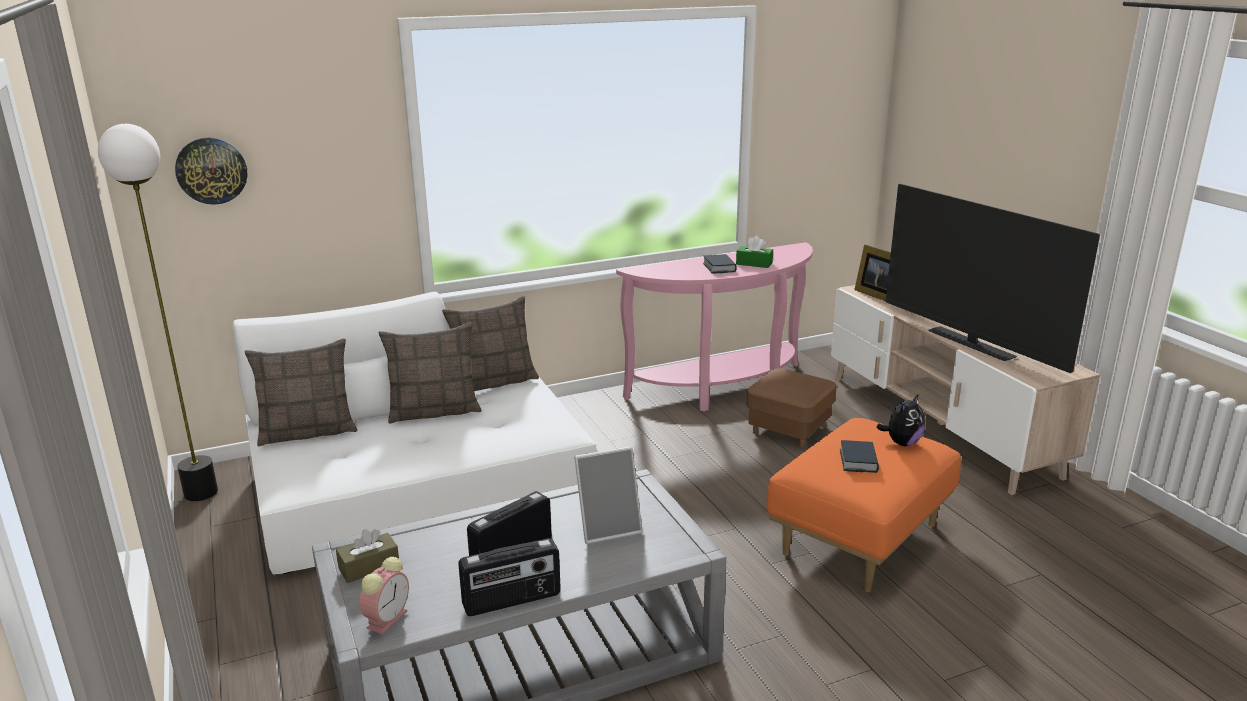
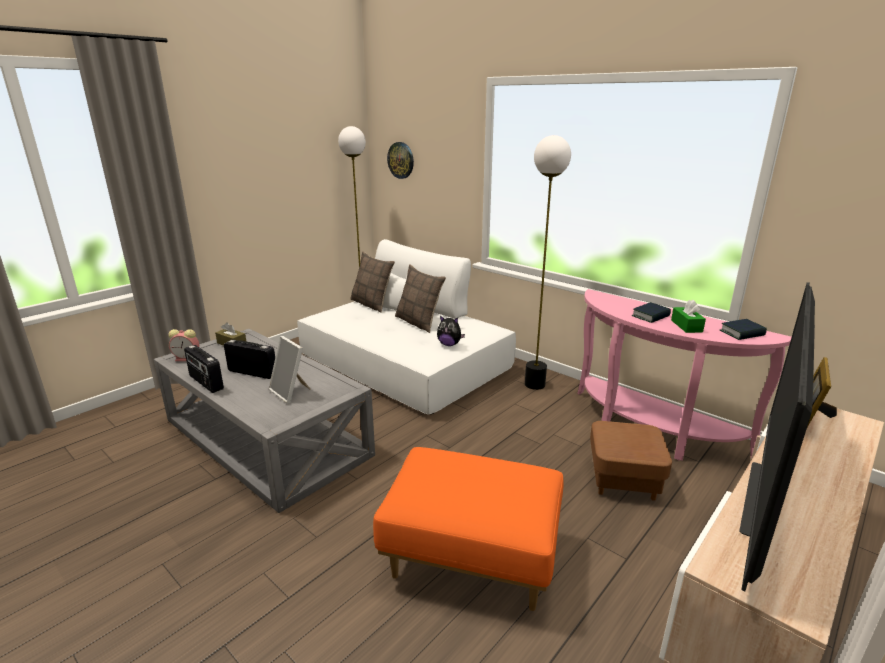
camera: 65 degrees right, 0 degrees up
pillow [442,296,539,391] -> none
book [840,440,879,473] -> book moved to [720,319,767,340]
plush toy [876,394,925,446] -> plush toy moved to [437,316,465,346]
none -> floor lamp [525,135,571,390]

